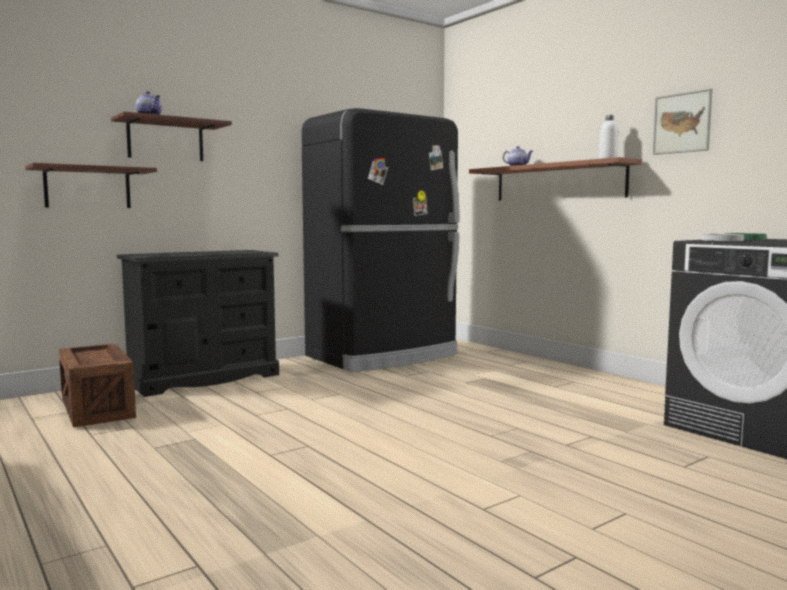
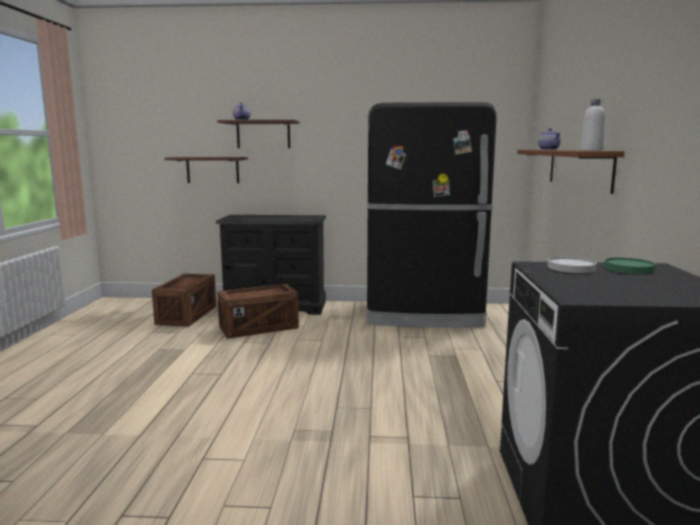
camera: 40 degrees right, 5 degrees up
picture [653,89,712,155] -> none
none -> crate [217,284,299,339]

